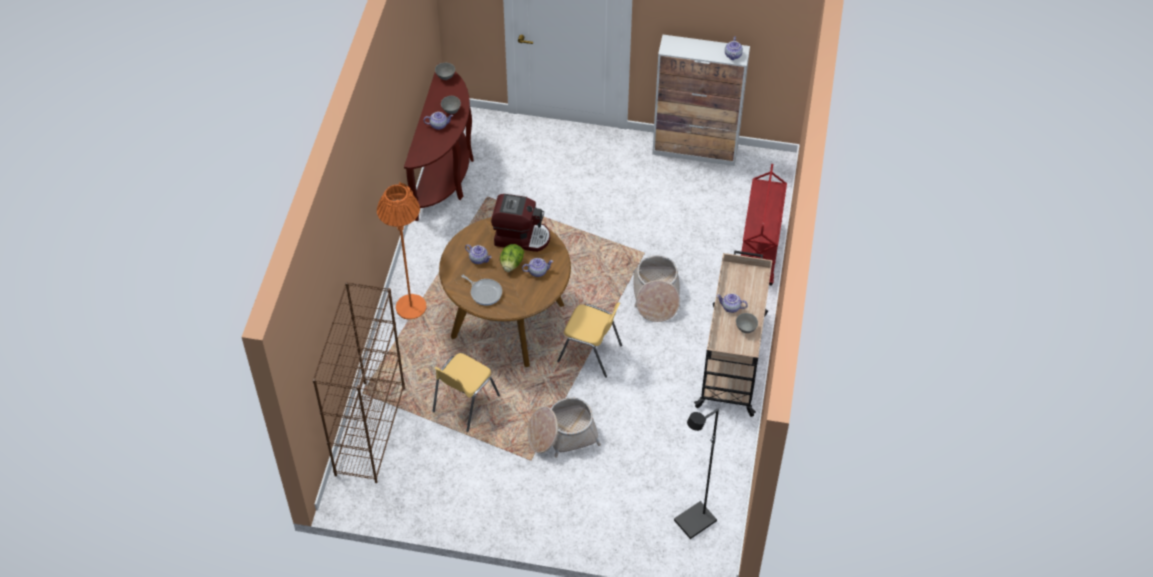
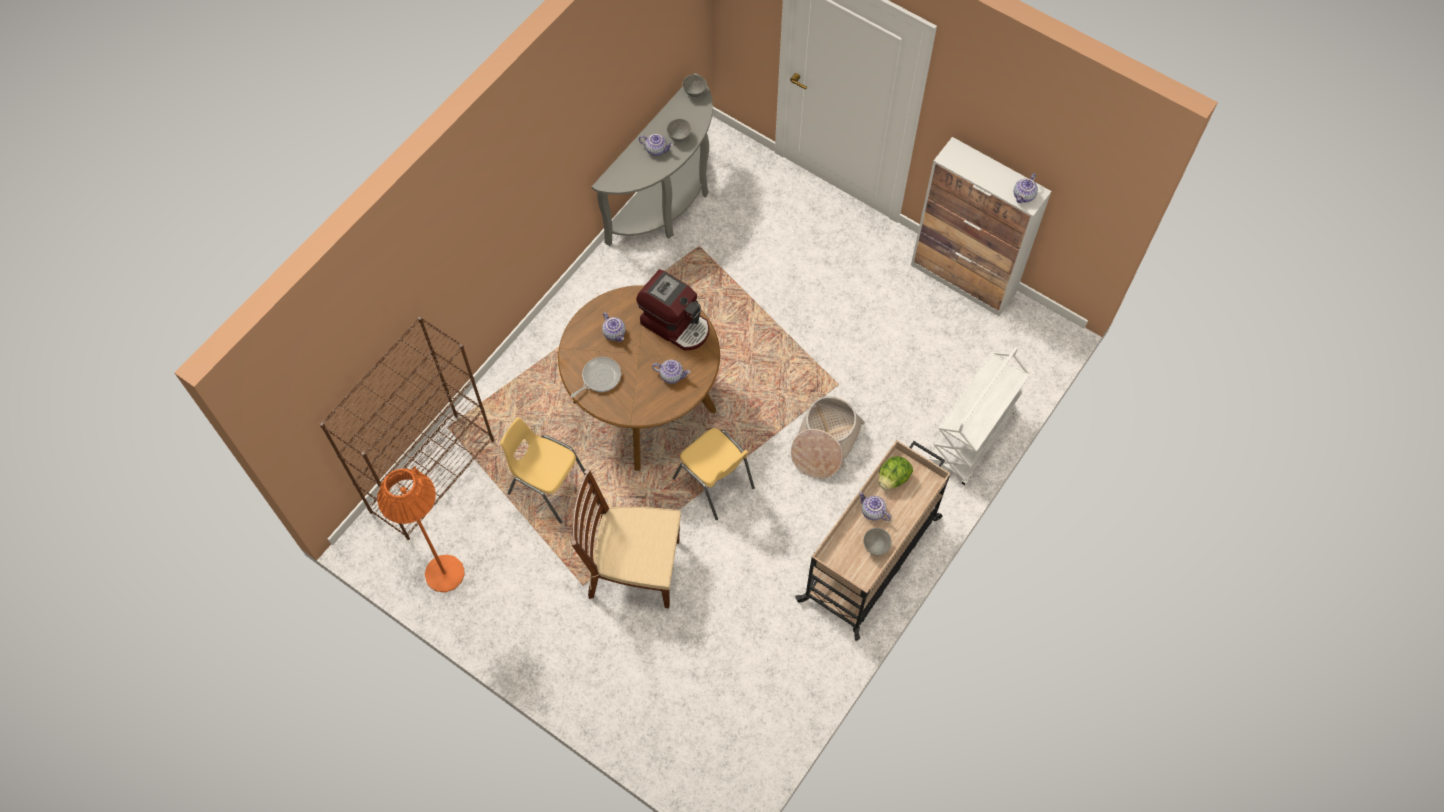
camera: 25 degrees right, 10 degrees up
orange floor lamp [377,182,426,320] -> orange floor lamp moved to [377,466,464,593]
brown console table [404,64,474,221] -> grey console table [592,73,713,246]
yellow chair [433,353,500,432] -> yellow chair turned 60 degrees clockwise [500,417,585,523]
frying pan [461,275,502,305] -> frying pan turned 105 degrees counterclockwise [571,357,621,398]
lettuce [500,244,524,272] -> lettuce moved to [879,456,913,490]
basket [527,398,601,458] -> brown chair [571,469,681,608]
black floor lamp [674,409,719,539] -> none
red cart [741,164,787,286] -> white cart [928,347,1030,485]

